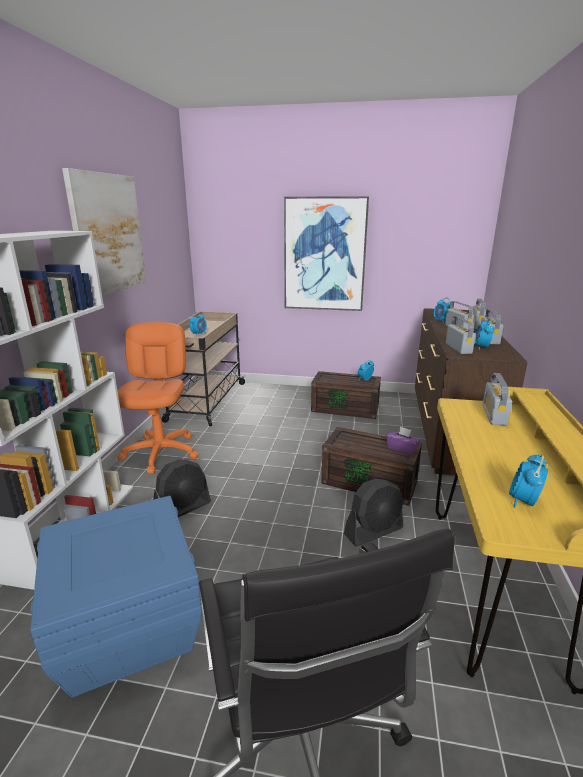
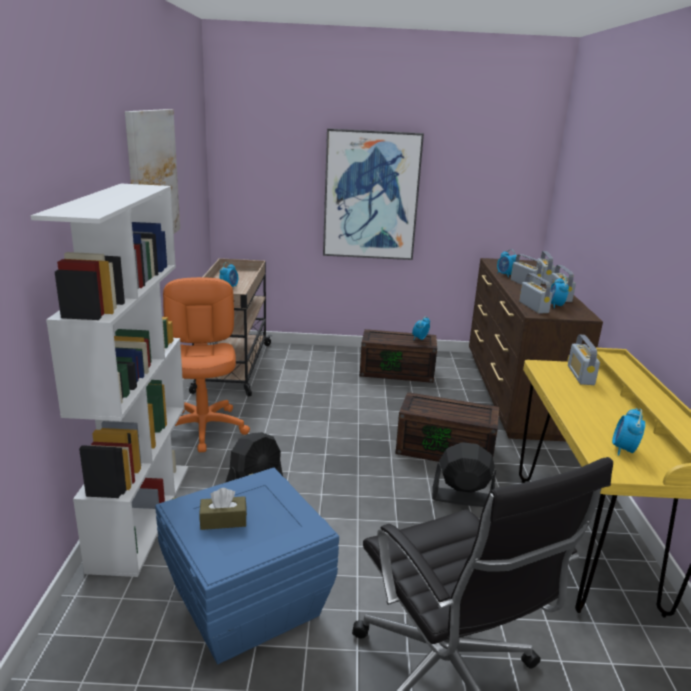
camera: 10 degrees left, 0 degrees up
black fan [344,479,403,547] -> black fan turned 135 degrees counterclockwise [432,442,496,507]
purple tissue box [386,426,420,455] -> none
none -> brown tissue box [199,488,247,530]

